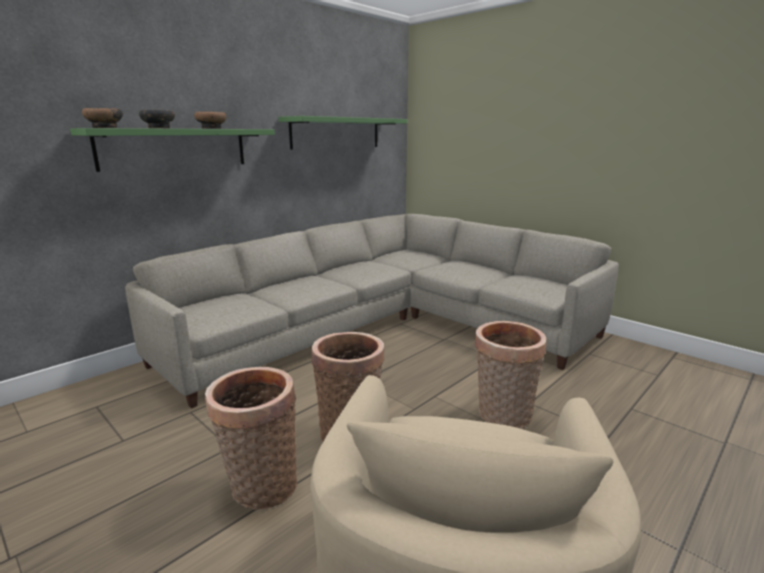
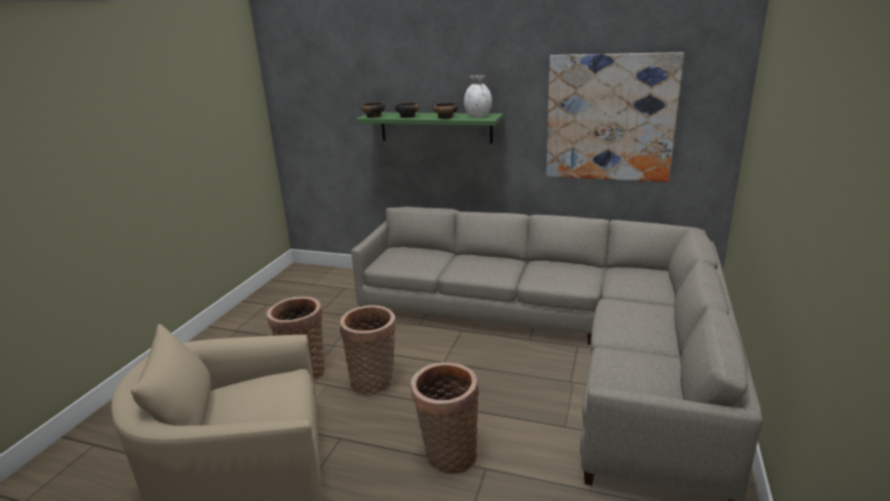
camera: 65 degrees right, 5 degrees up
green shelf [279,116,407,150] -> picture [546,52,684,182]
none -> white vase [464,75,492,117]

